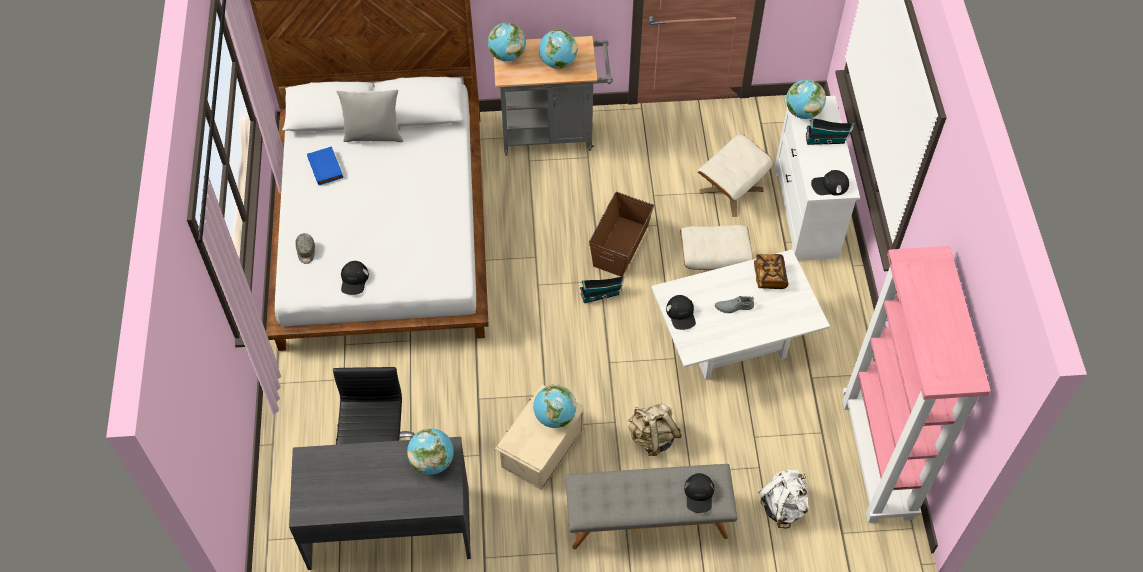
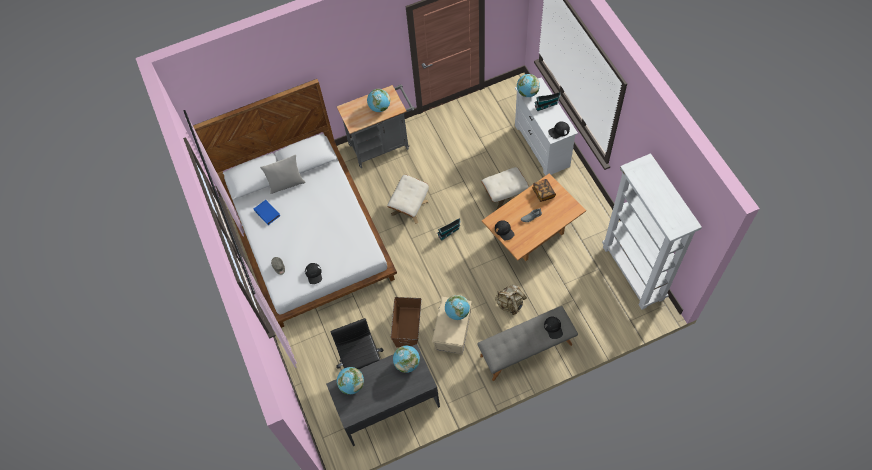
camera: 15 degrees left, 5 degrees up
globe [488,23,526,61] -> globe moved to [337,367,364,395]
brown storage box [589,192,654,277] -> brown storage box moved to [391,297,422,348]
white coffee table [652,250,830,380] -> brown coffee table [482,173,586,261]
beige ottoman [698,134,773,217] -> beige ottoman moved to [387,175,429,224]
white backpack [758,470,809,529] -> none
pink bookcase [842,246,991,523] -> white bookcase [602,153,702,310]

